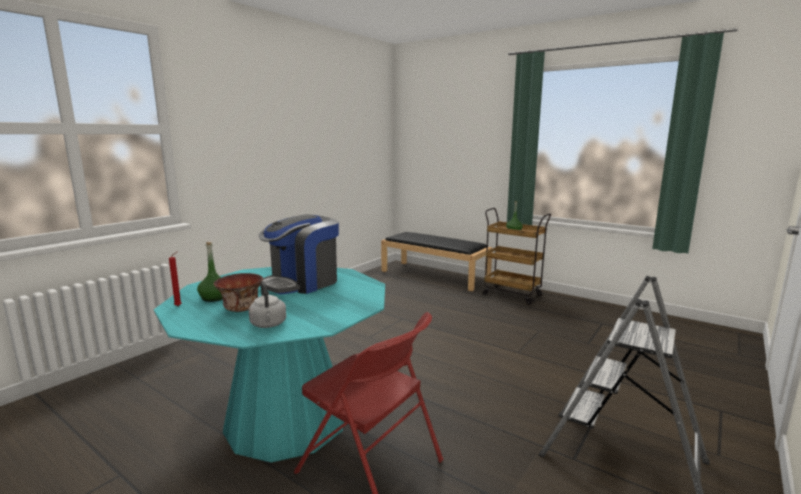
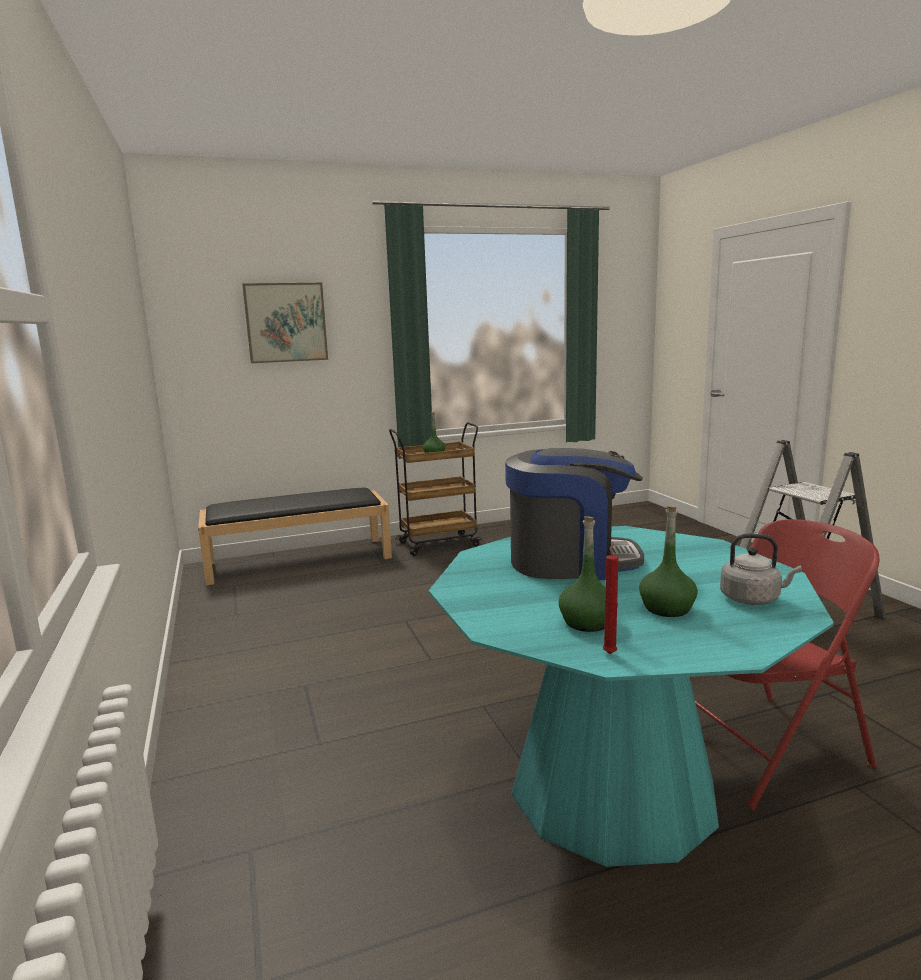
camera: 55 degrees left, 0 degrees up
bowl [214,273,263,312] -> green bottle [639,506,698,617]
coffee machine [259,214,339,294] -> coffee machine turned 75 degrees counterclockwise [505,448,644,580]
none -> picture [242,283,328,363]

